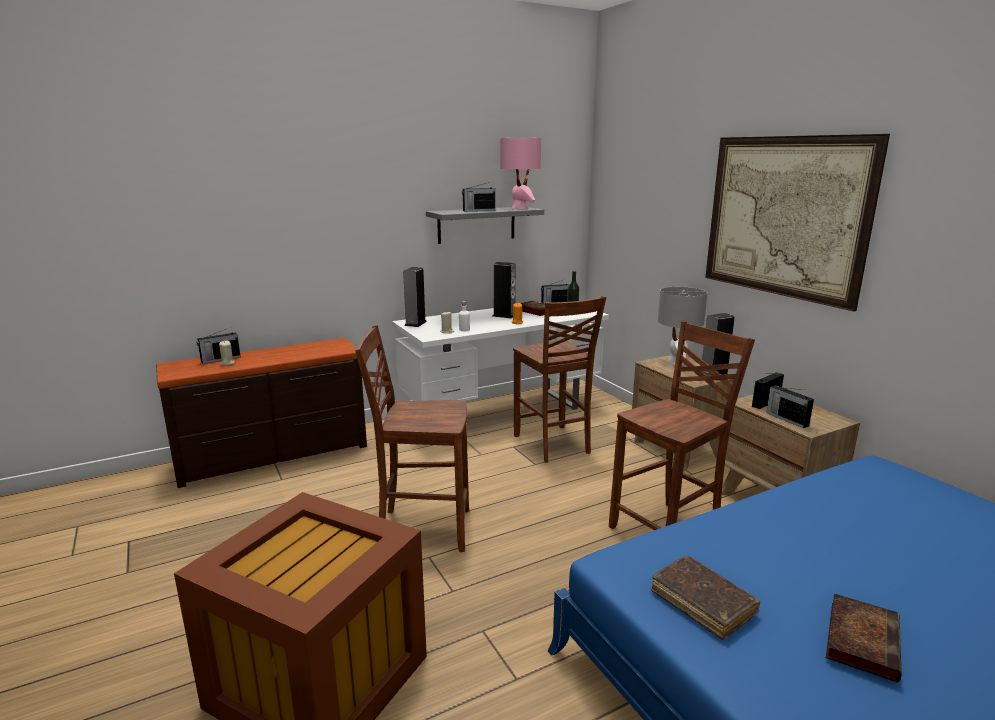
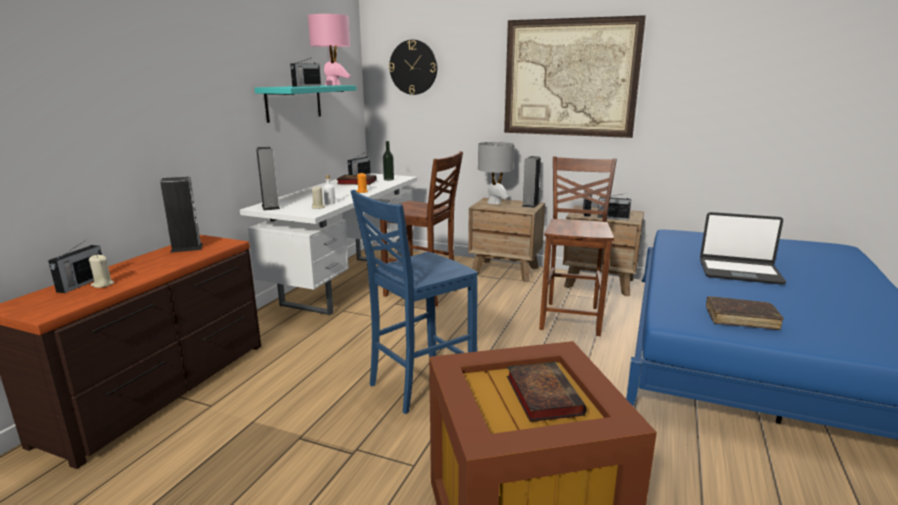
camera: 40 degrees left, 0 degrees up
brown chair [355,325,469,552] -> blue chair [351,190,478,414]
grey shelf [426,207,544,244] -> turquoise shelf [255,85,356,123]
speaker [493,262,515,318] -> speaker moved to [160,177,203,252]
book [826,594,902,683] -> book moved to [507,362,587,422]
none -> wall clock [389,40,437,95]
none -> laptop [700,212,786,285]

